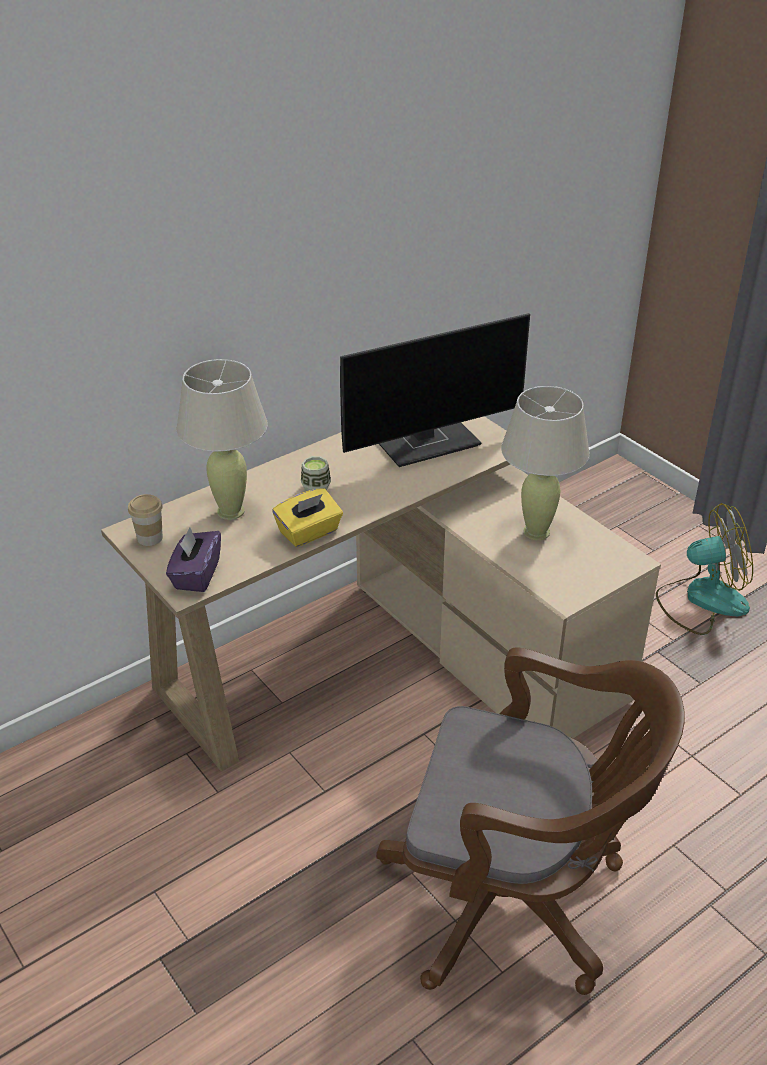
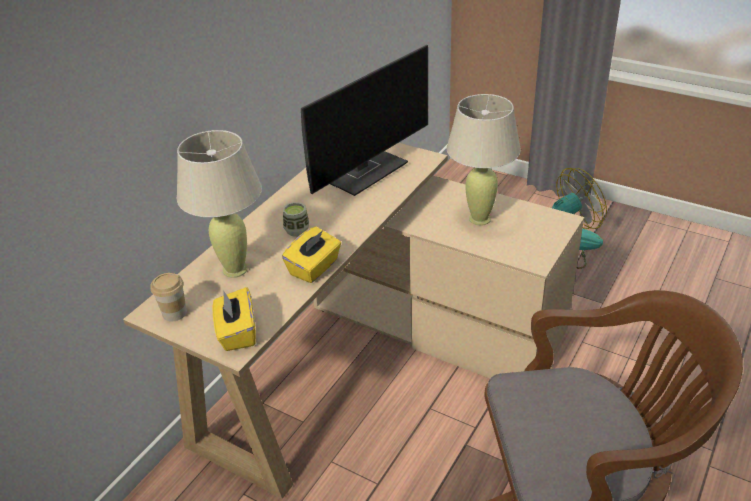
camera: 20 degrees left, 0 degrees up
purple tissue box [166,527,221,592] -> yellow tissue box [213,287,256,351]

